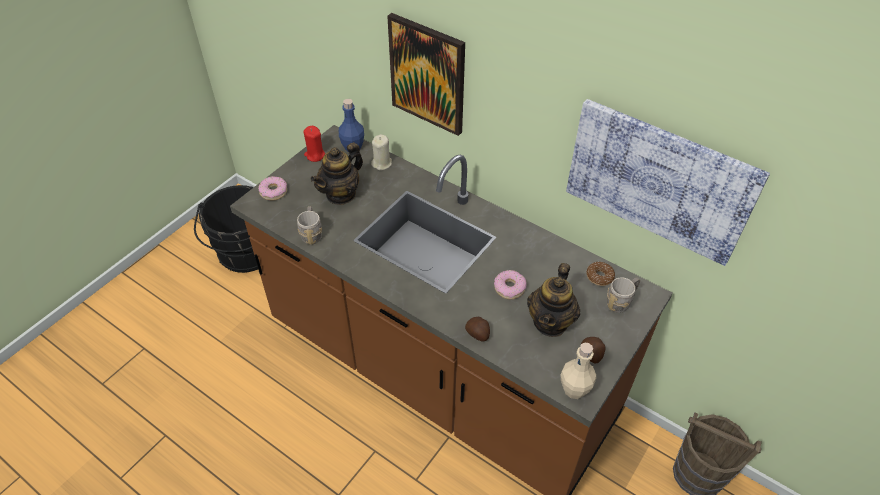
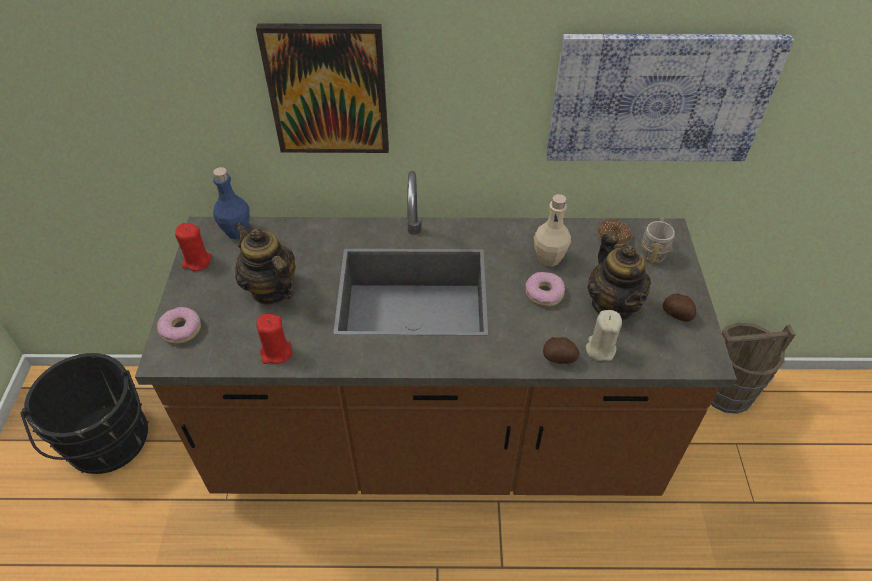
camera: 35 degrees left, 0 degrees up
grey mug [297,206,322,245] -> red candle [256,314,293,364]
teapot [311,143,363,205] -> teapot turned 135 degrees clockwise [235,222,295,305]
beige candle [371,134,392,170] -> beige candle moved to [586,310,622,361]
beige bottle [560,343,596,399] -> beige bottle moved to [534,194,571,267]

